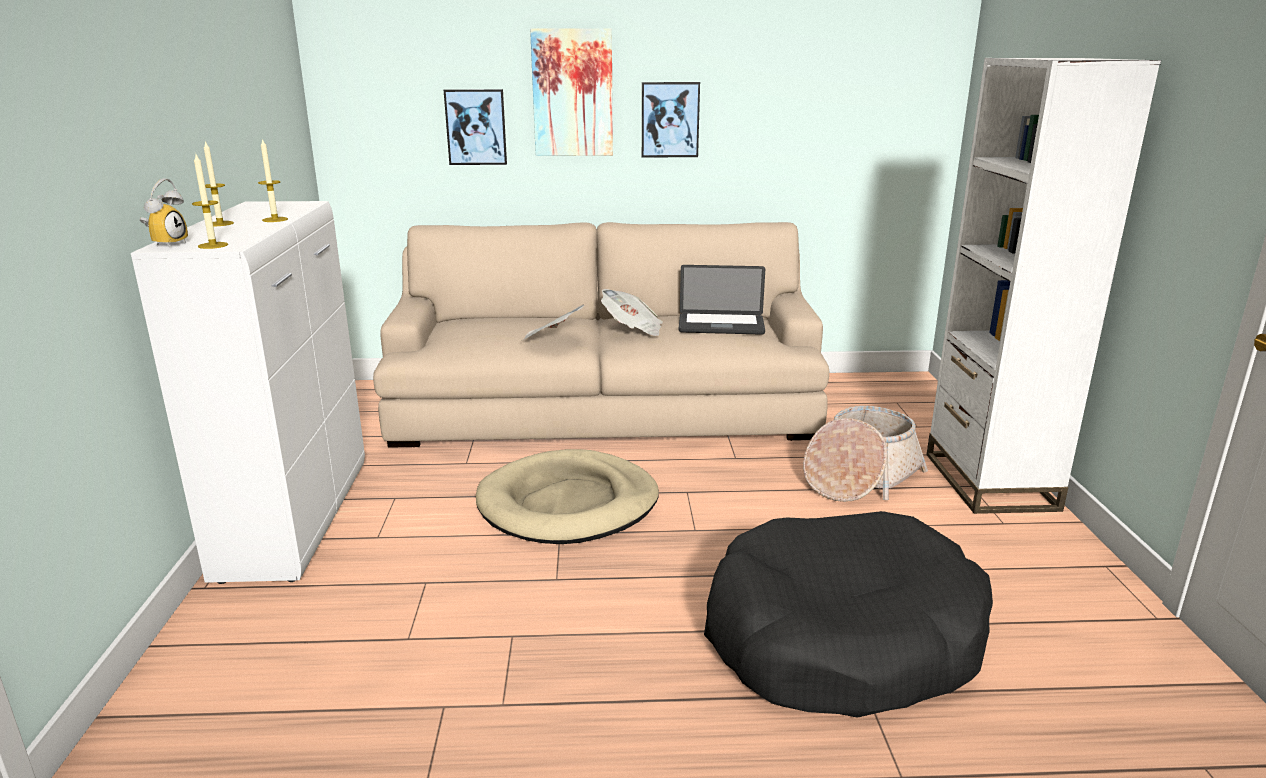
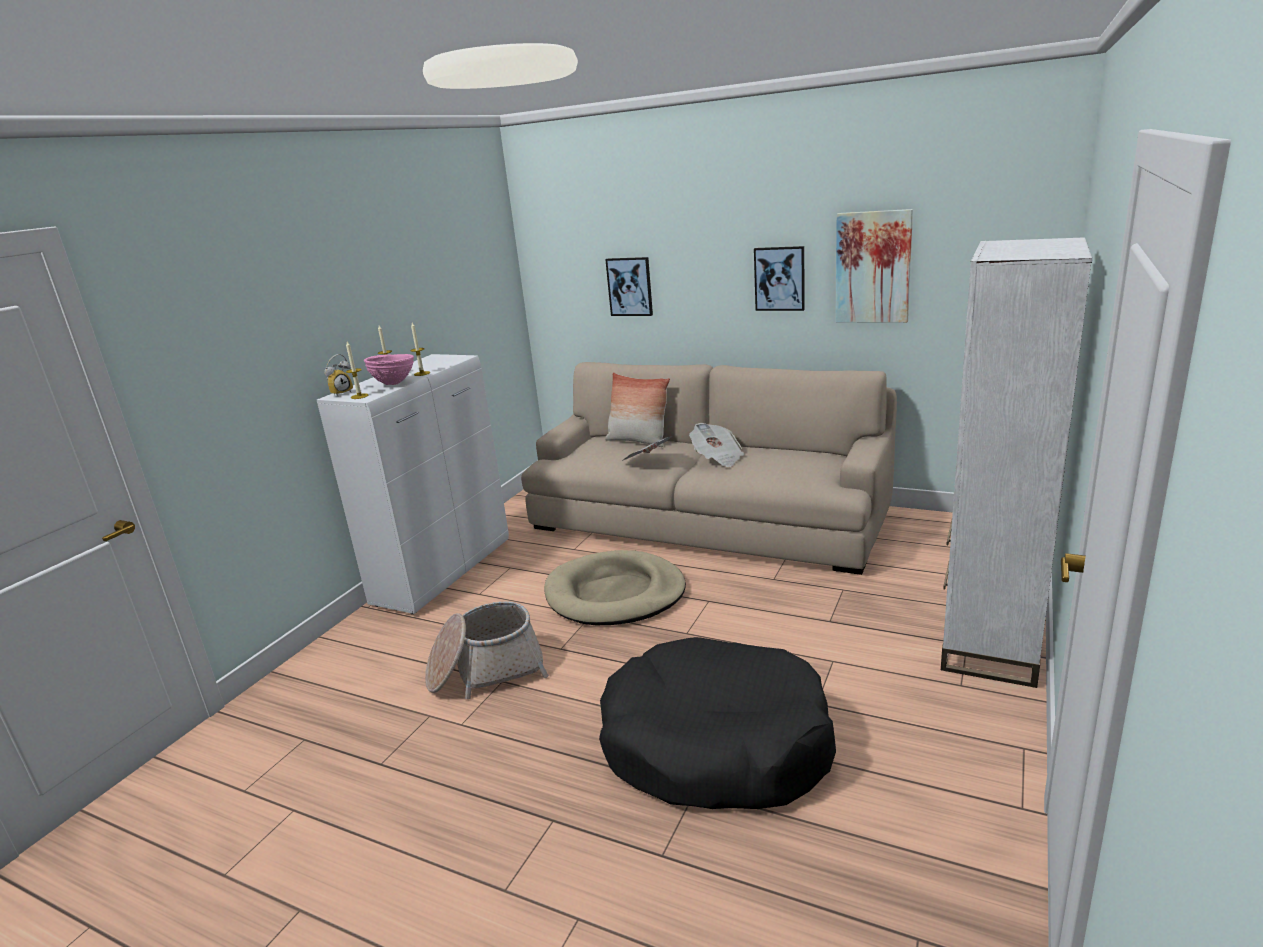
camera: 30 degrees right, 0 degrees up
picture [530,28,613,156] -> picture moved to [836,209,913,323]
laptop [679,265,765,335] -> none
basket [803,406,928,502] -> basket moved to [425,601,549,699]
none -> pink bowl [364,354,414,385]
none -> pillow [605,372,670,447]

